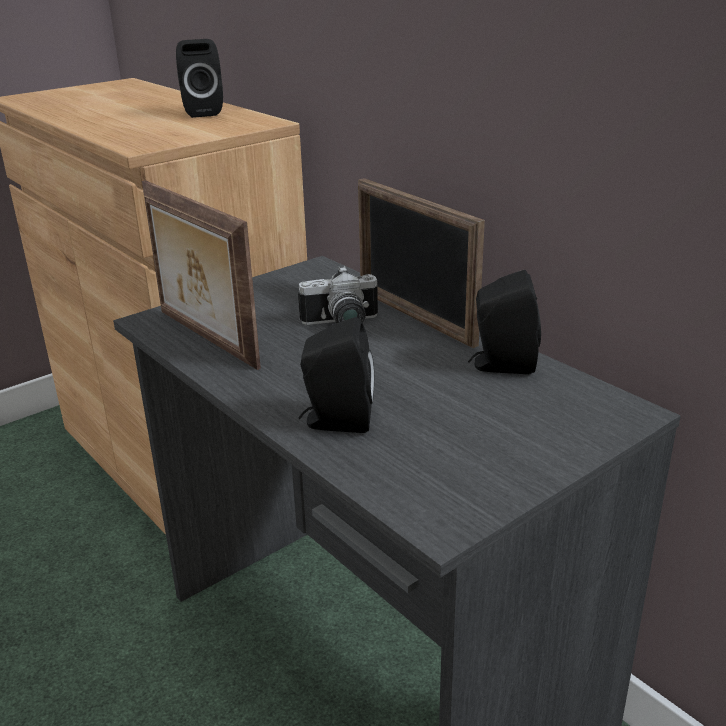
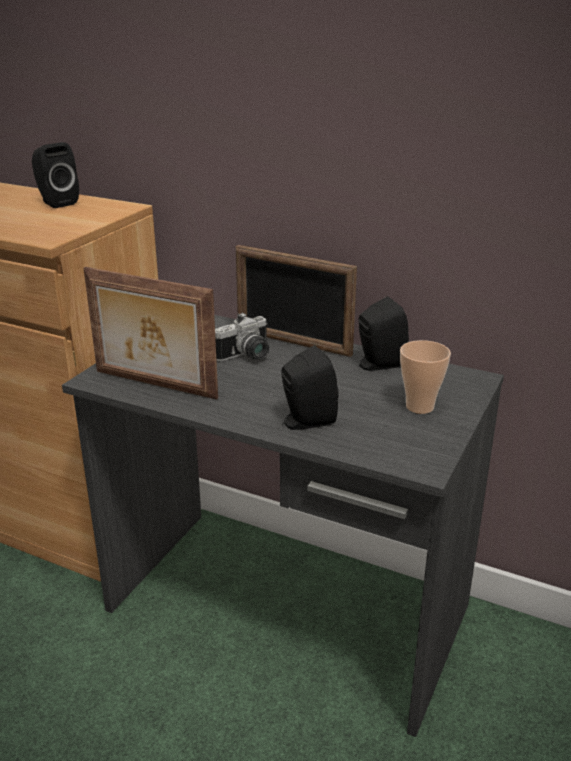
camera: 25 degrees left, 0 degrees up
none -> cup [400,340,451,414]

